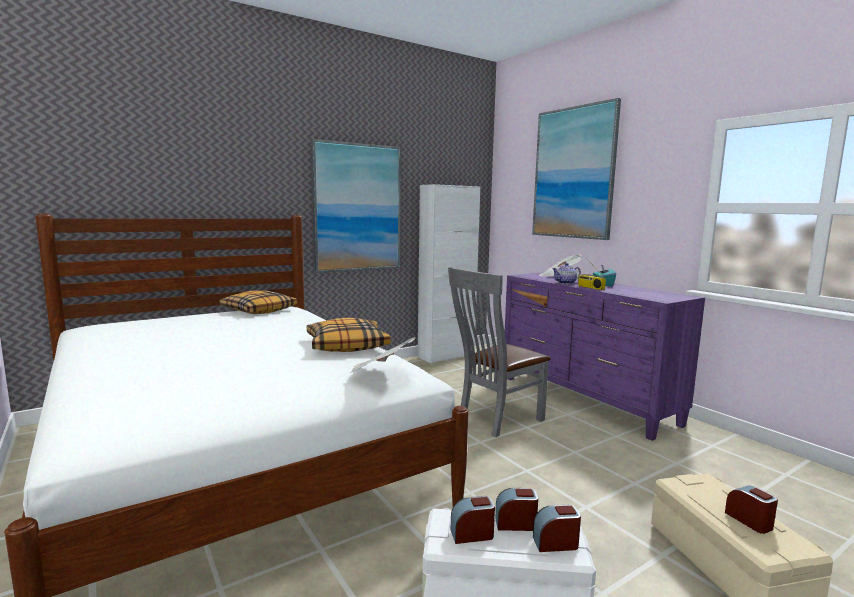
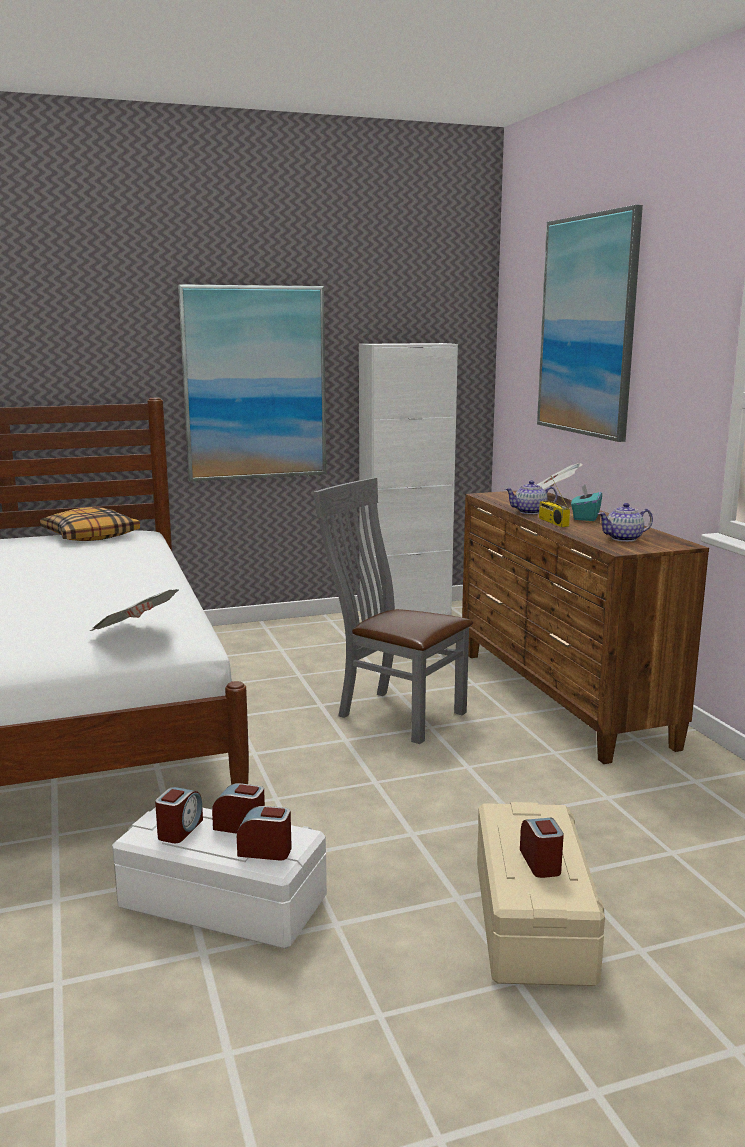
camera: 15 degrees right, 5 degrees up
pillow [307,318,391,352] -> none
grey chair [448,267,551,437] -> grey chair turned 60 degrees clockwise [314,478,473,744]
alarm clock [451,496,495,544] -> alarm clock turned 105 degrees clockwise [155,787,203,843]
purple dresser [505,272,705,441] -> brown dresser [462,491,709,764]
none -> teapot [598,503,653,542]

